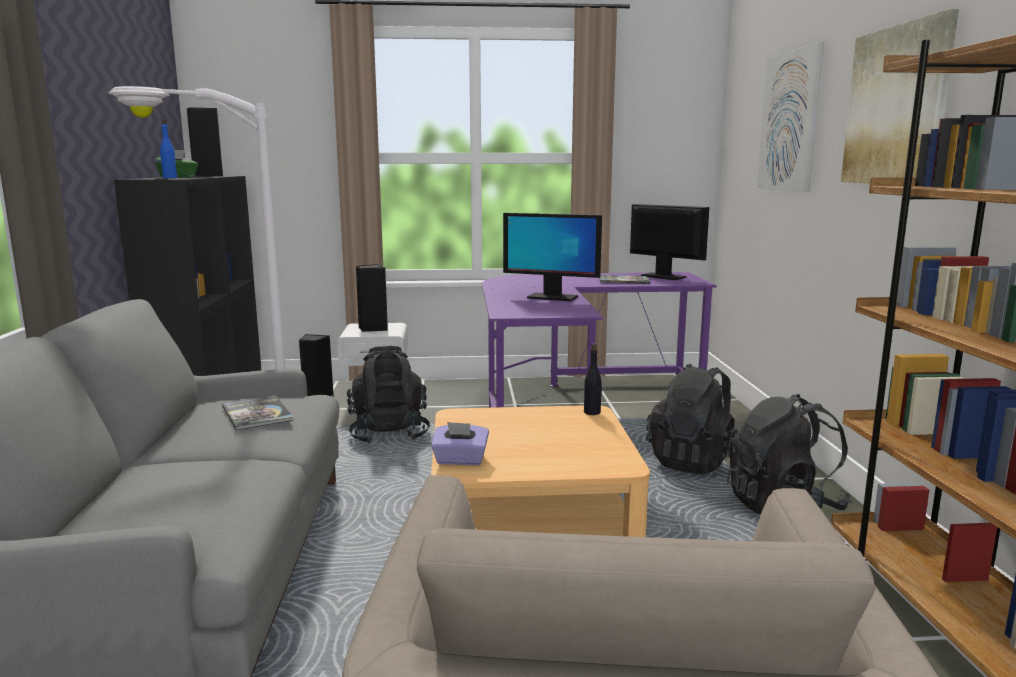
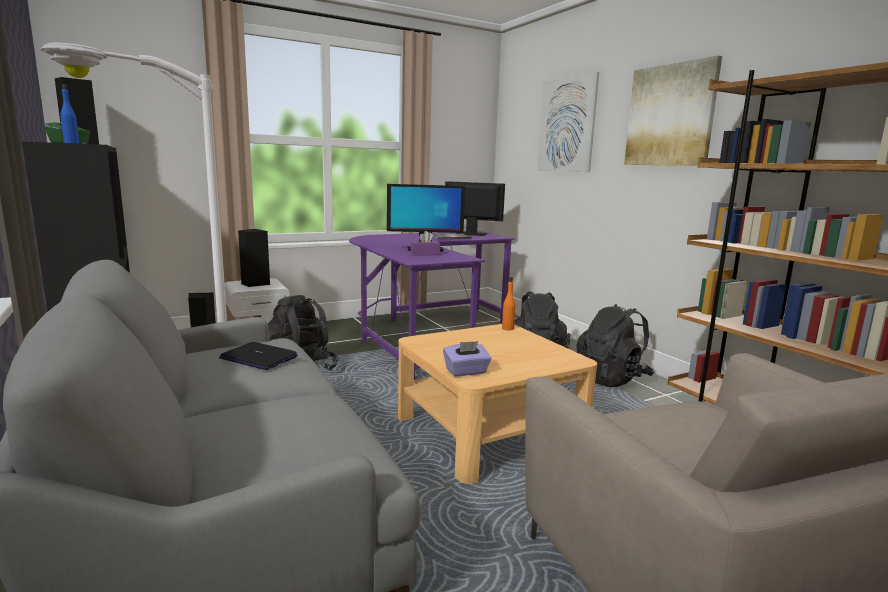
camera: 25 degrees left, 0 degrees up
book [222,395,294,430] -> laptop [219,342,298,370]
black bottle [584,343,602,415] -> orange bottle [502,277,516,330]
none -> purple tissue box [411,231,440,255]

